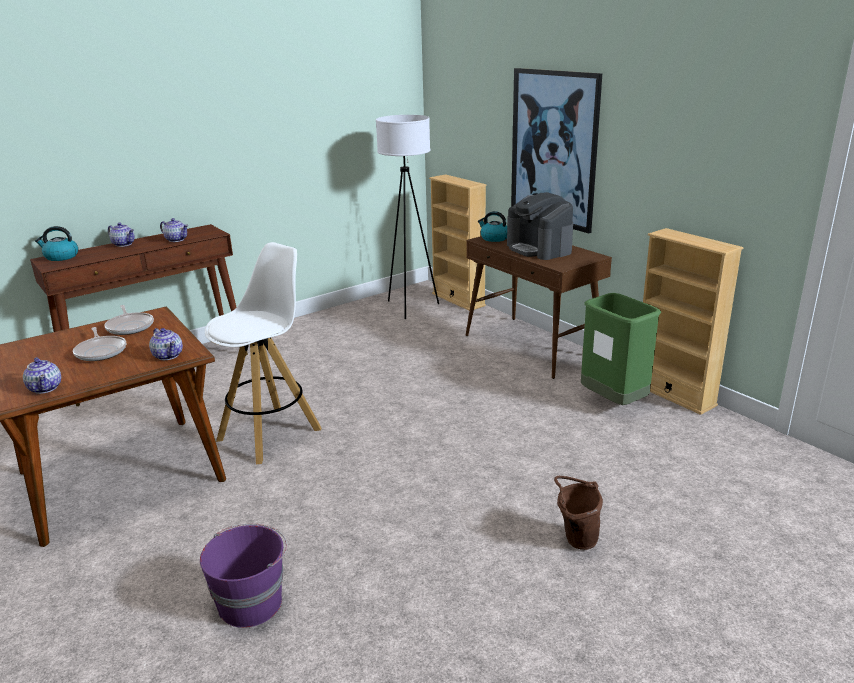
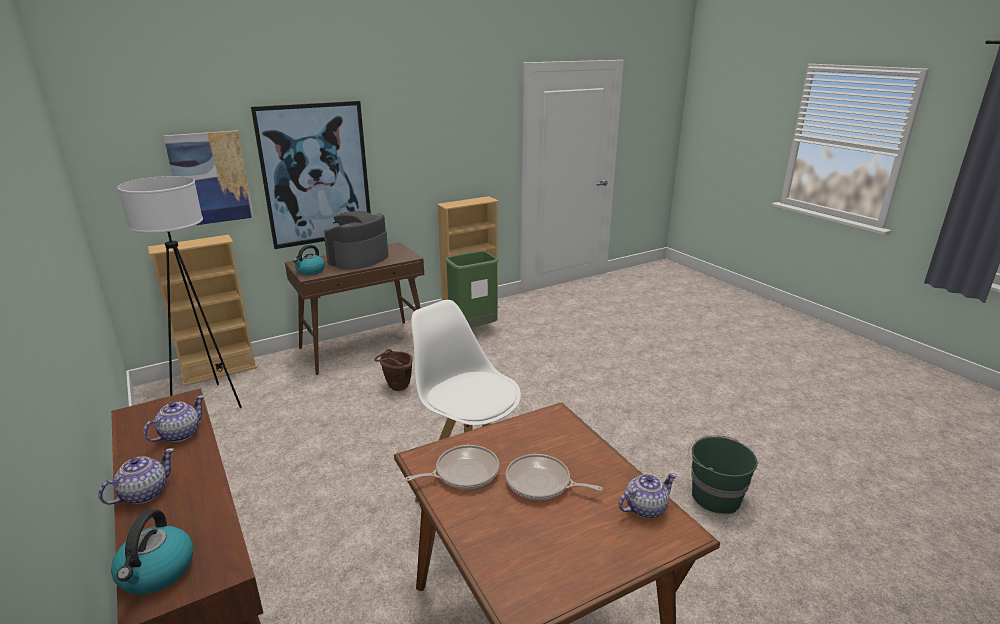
camera: 85 degrees left, 0 degrees up
frying pan [73,327,126,361] -> frying pan turned 135 degrees counterclockwise [505,454,603,500]
teapot [149,328,183,360] -> none
purple bucket [200,524,287,628] -> green bucket [688,435,758,514]
coffee machine [507,192,573,260] -> coffee machine turned 150 degrees clockwise [324,211,388,270]
brown bucket [554,476,603,550] -> brown bucket moved to [374,349,413,391]
none -> picture [164,130,253,225]

